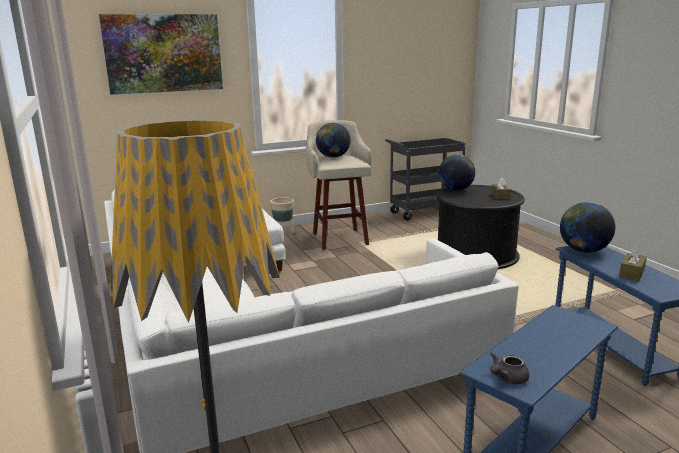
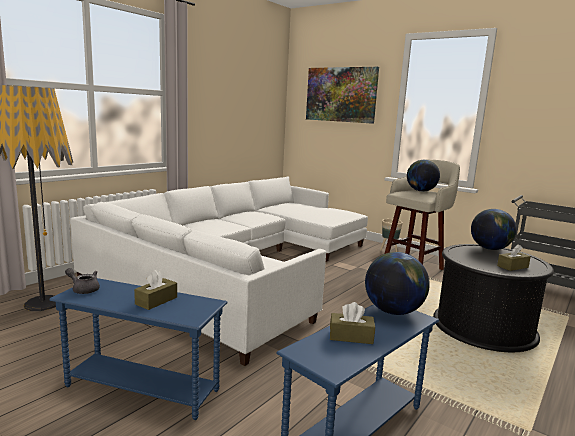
camera: 60 degrees right, 5 degrees down
none -> brown tissue box [134,270,177,310]

